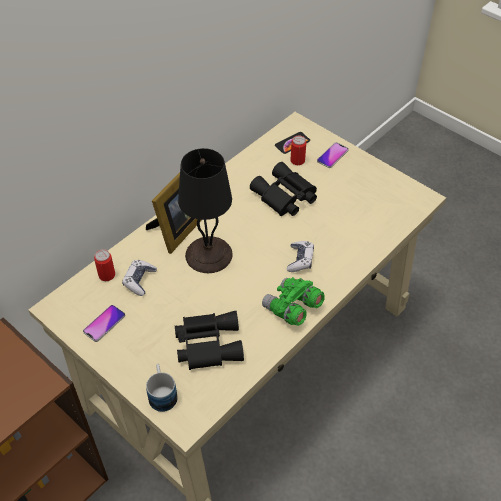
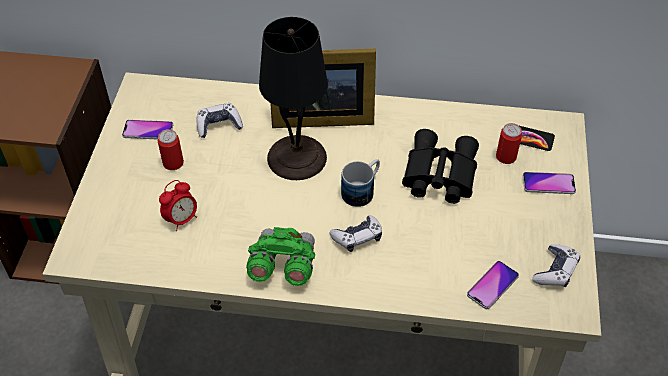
camera: 55 degrees right, 0 degrees up
can [94,249,115,281] -> can moved to [157,129,184,170]
mug [146,364,178,412] -> mug moved to [341,159,380,207]
black binoculars [175,311,244,370] -> alarm clock [159,180,197,231]
none -> phone [467,261,519,309]
none -> game controller [532,244,580,287]

